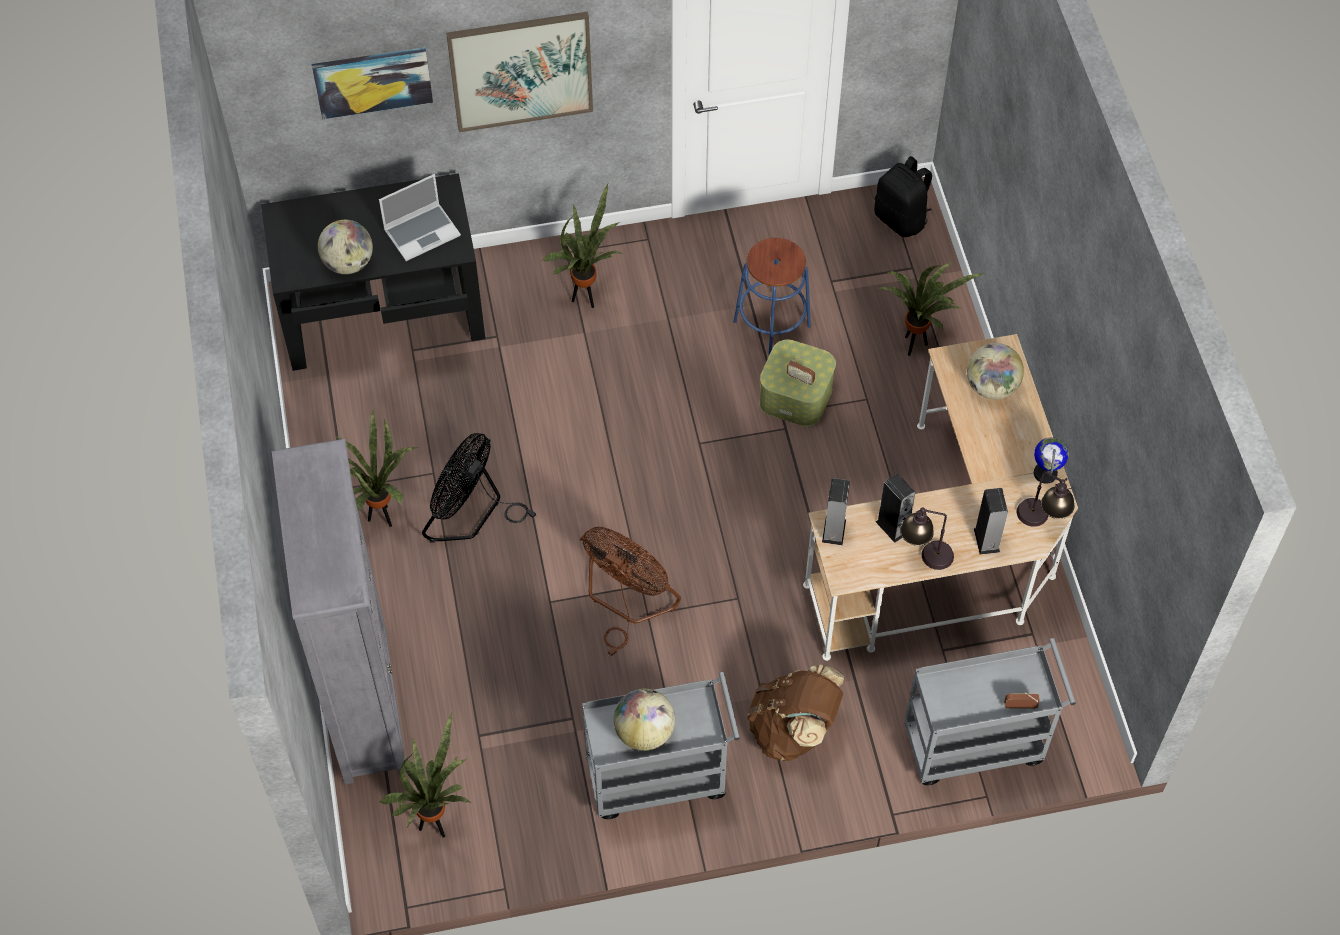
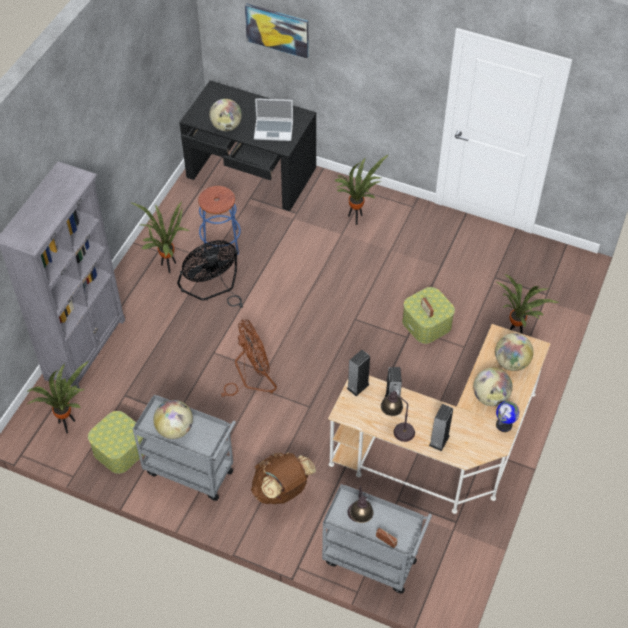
camera: 35 degrees right, 5 degrees down
picture [446,12,593,132] -> none
blue stool [734,238,811,355] -> blue stool moved to [198,186,241,255]
black backpack [874,156,932,237] -> none
table lamp [1017,471,1075,527] -> table lamp moved to [348,486,373,523]
none -> storage box [88,411,144,474]
none -> globe [473,368,512,406]

